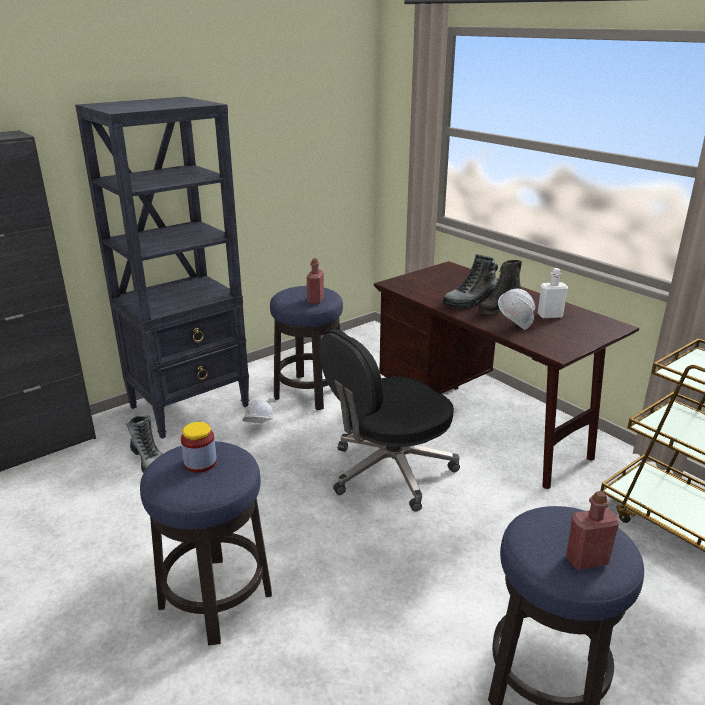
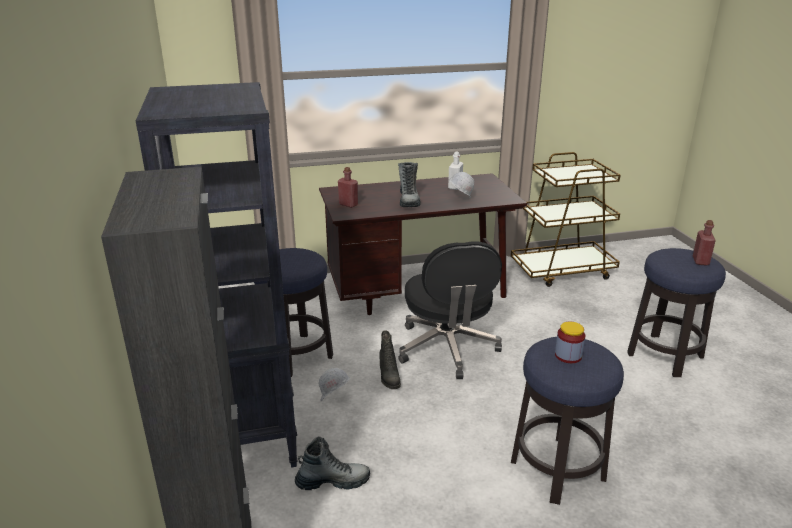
camera: 65 degrees left, 0 degrees up
red bottle [307,258,324,304] -> red bottle moved to [338,167,358,208]
black boot [478,260,522,315] -> black boot moved to [379,330,401,389]

